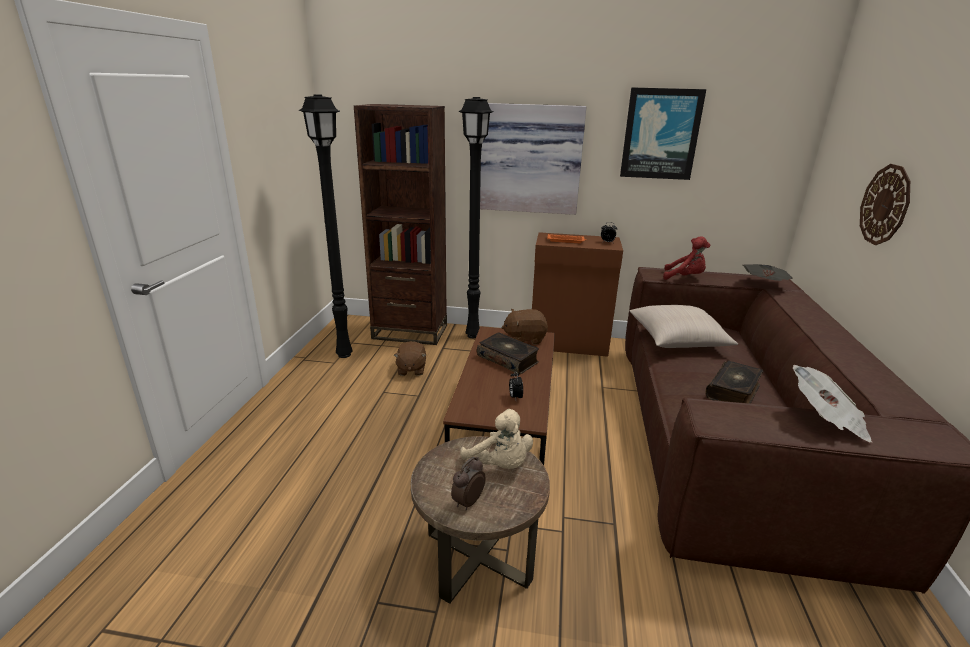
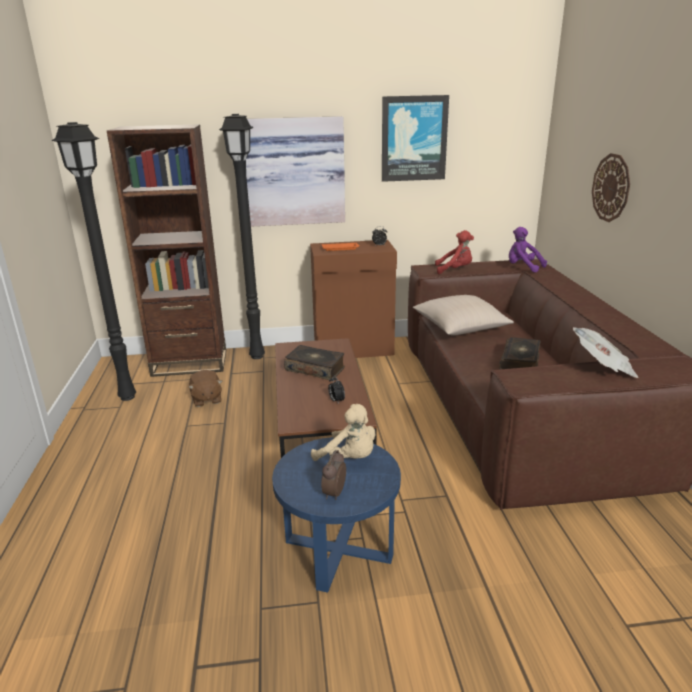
camera: 15 degrees left, 0 degrees up
brown side table [411,436,550,604] -> blue side table [272,437,401,593]
brown plush toy [501,309,548,344] -> none
newspaper [742,264,792,281] -> purple plush toy [509,227,547,273]

